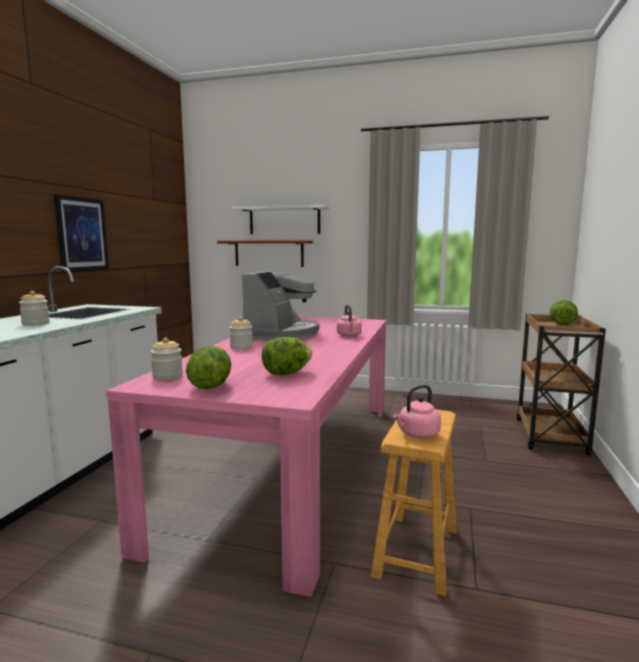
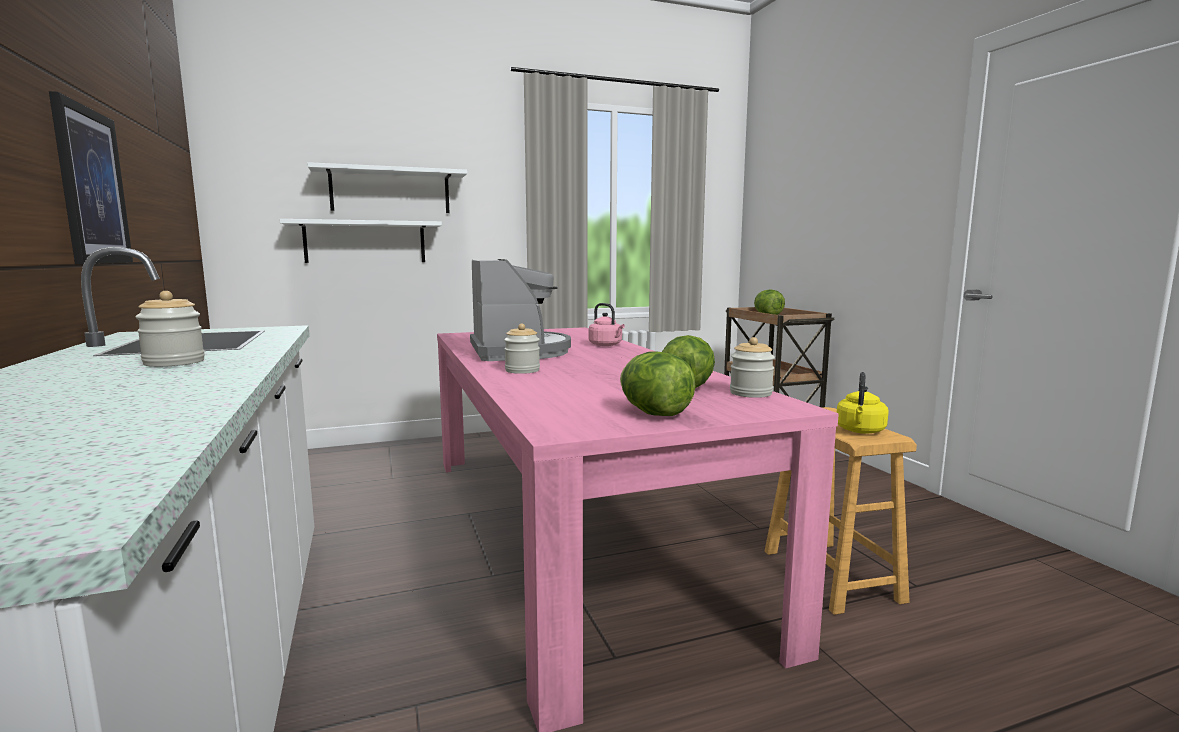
camera: 35 degrees left, 0 degrees up
jar [151,338,183,380] -> jar moved to [730,337,775,398]
brown shelf [217,240,313,267] -> white shelf [279,219,442,263]
pink kettle [393,385,441,438] -> yellow kettle [837,372,889,434]

